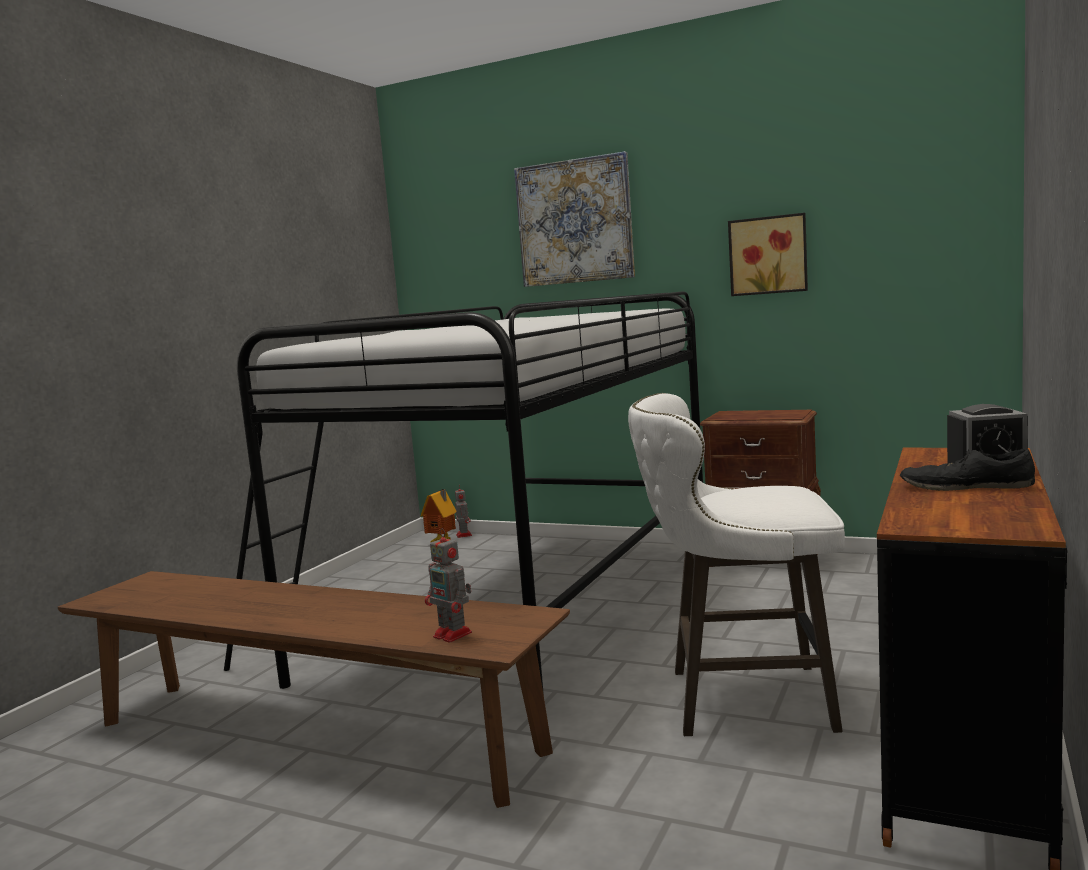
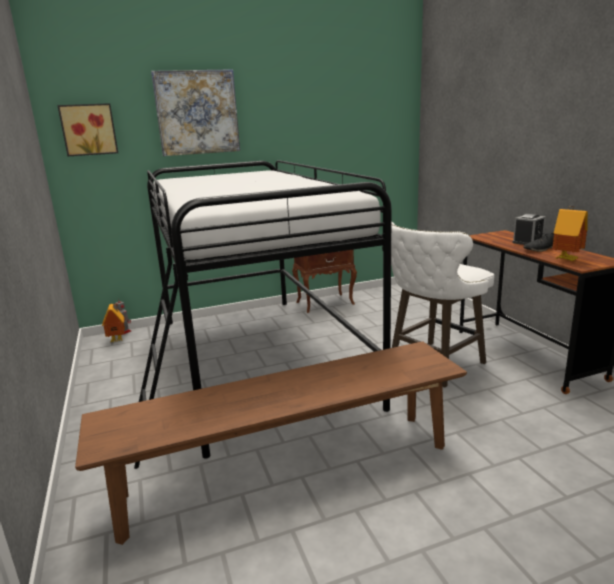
camera: 45 degrees left, 10 degrees up
toy robot [425,528,472,643] -> none
picture [728,213,808,296] -> picture moved to [57,103,118,156]
none -> toy house [552,206,588,261]

